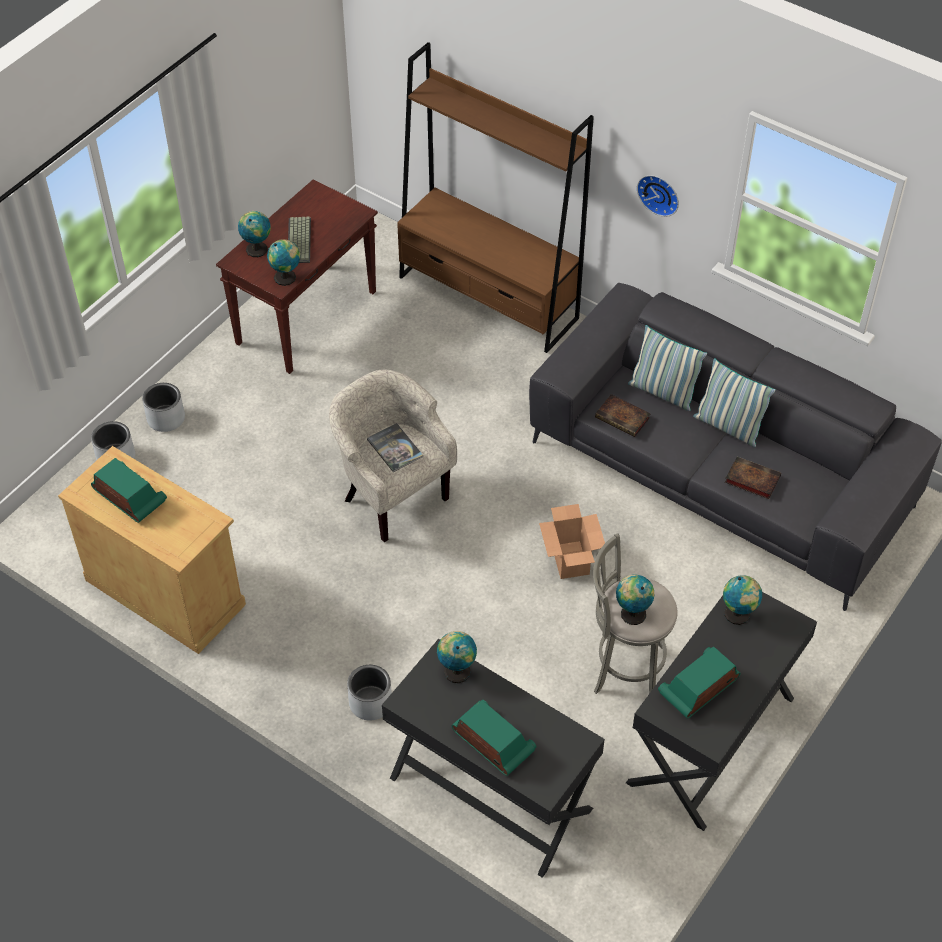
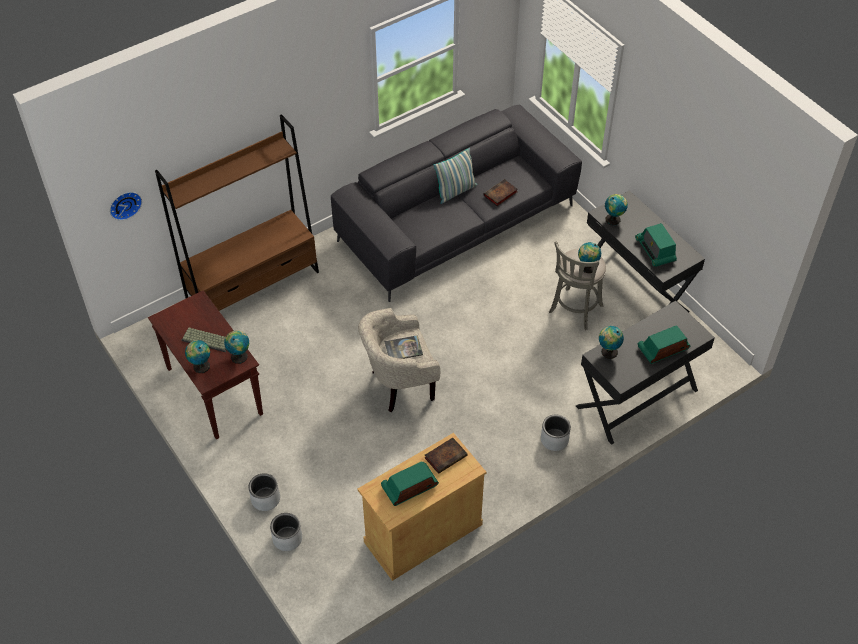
camera: 70 degrees left, 0 degrees up
cardboard box [539,504,605,579] -> none
book [595,394,651,437] -> book moved to [425,438,467,474]
pillow [628,325,707,411] -> none
wall clock [637,175,679,217] -> wall clock moved to [110,192,142,220]

